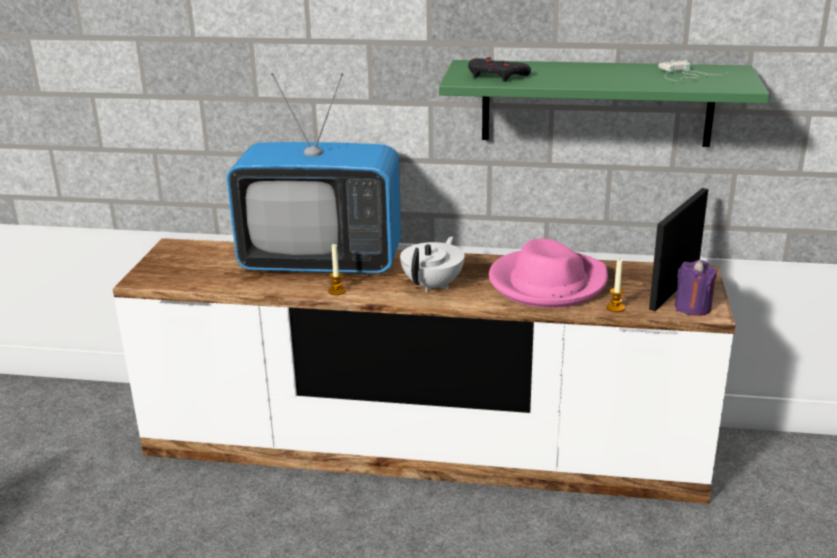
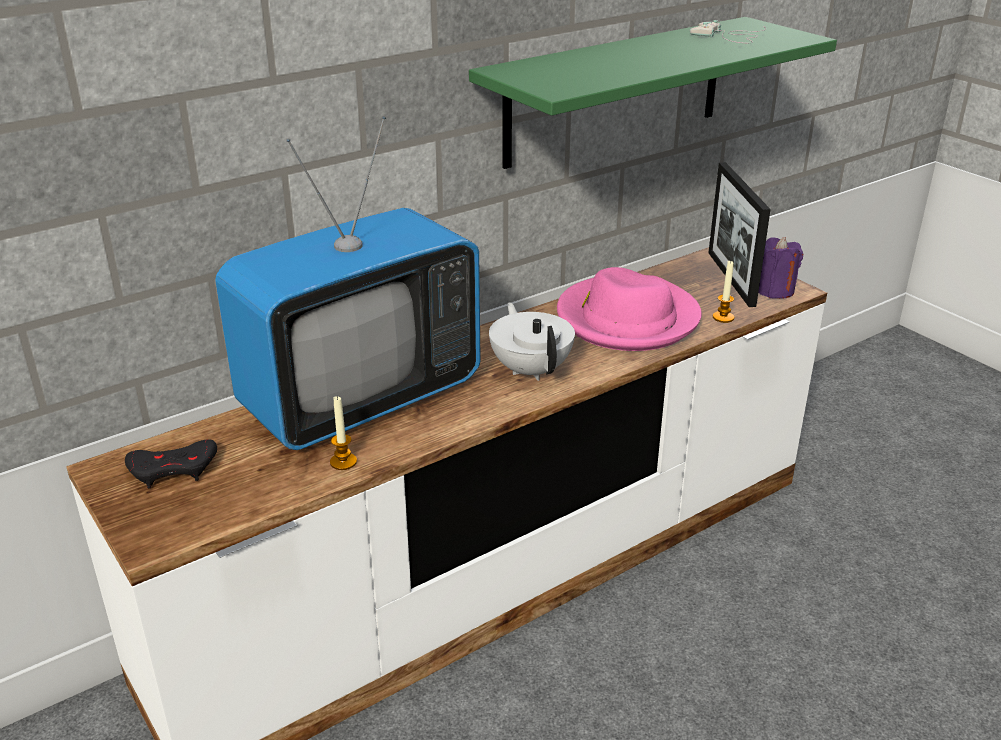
camera: 45 degrees left, 5 degrees up
candle [328,244,346,295] -> candle moved to [330,396,357,470]
black game controller [468,57,531,81] -> black game controller moved to [125,439,217,488]

